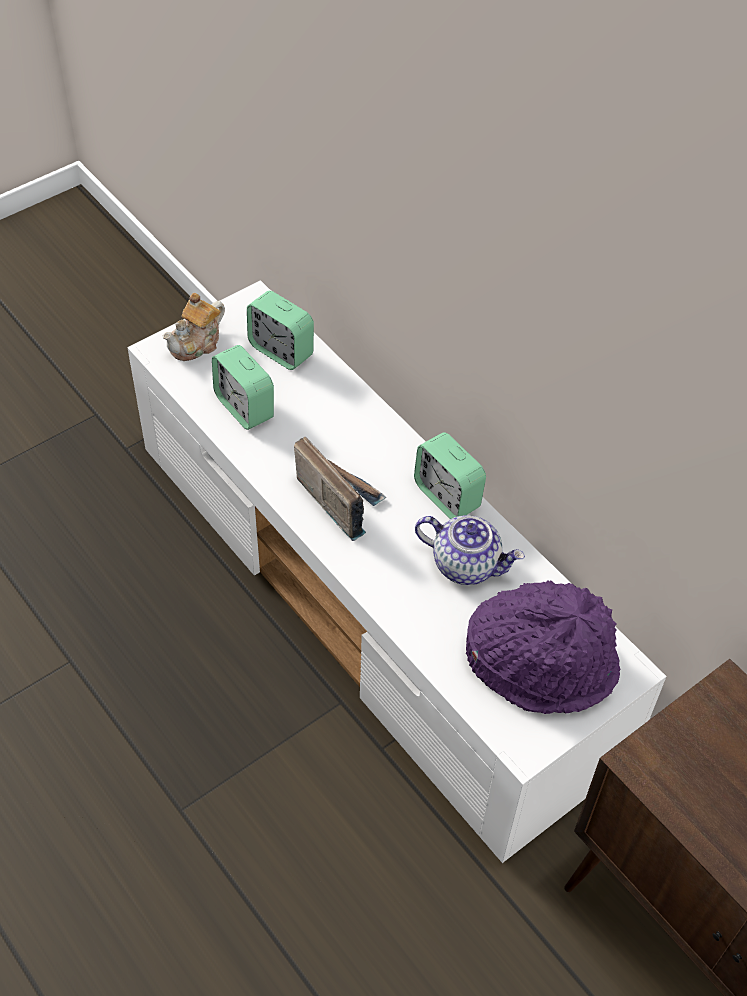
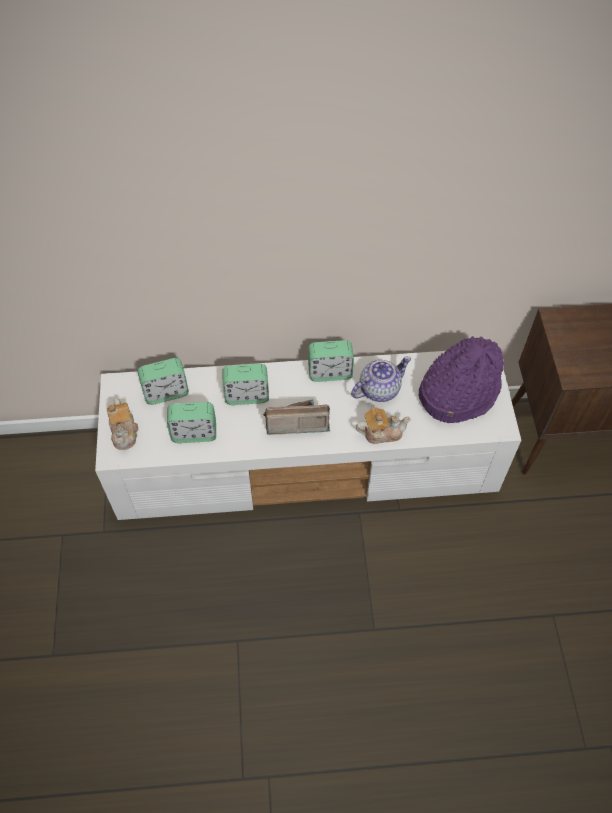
camera: 55 degrees left, 5 degrees up
none -> alarm clock [222,364,269,405]
none -> teapot [356,407,411,444]

